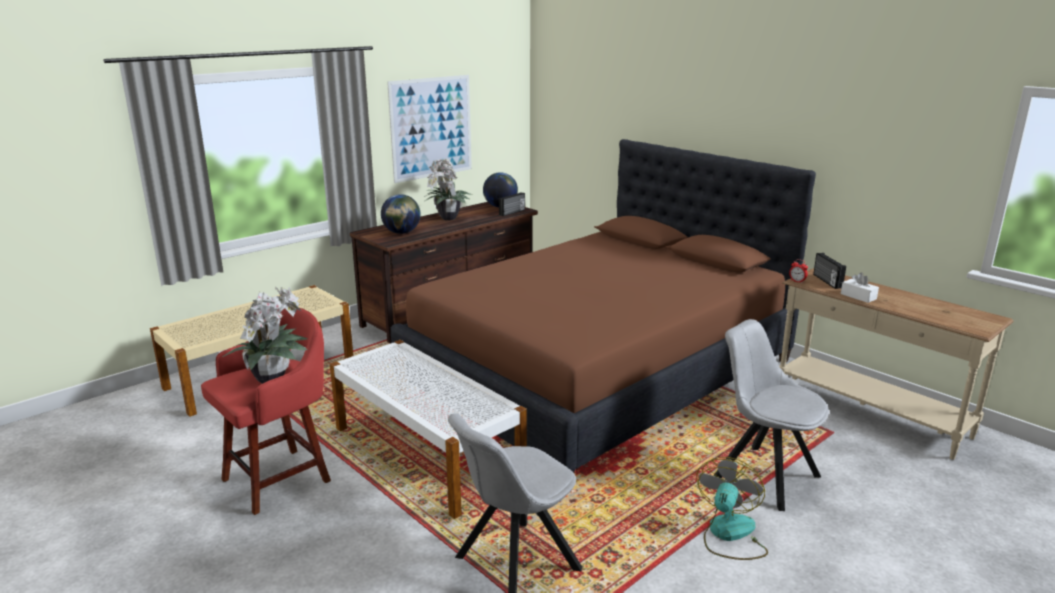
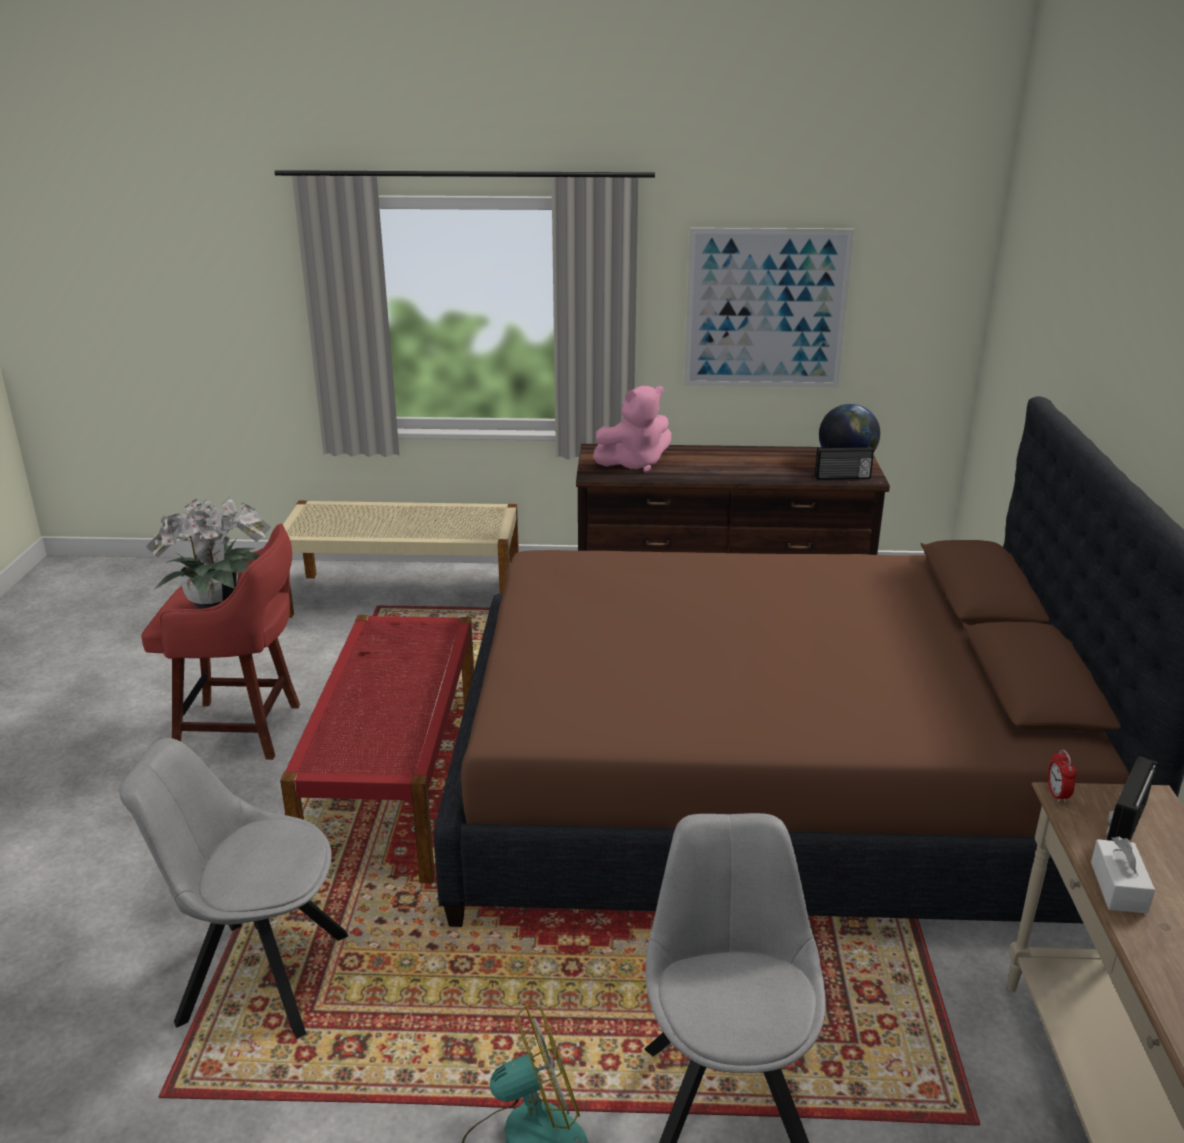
camera: 45 degrees right, 5 degrees up
white bench [330,340,527,519] -> red bench [280,615,474,883]
globe [381,194,421,234] -> pink plush toy [593,386,671,473]
potted plant [424,158,472,220] -> none

